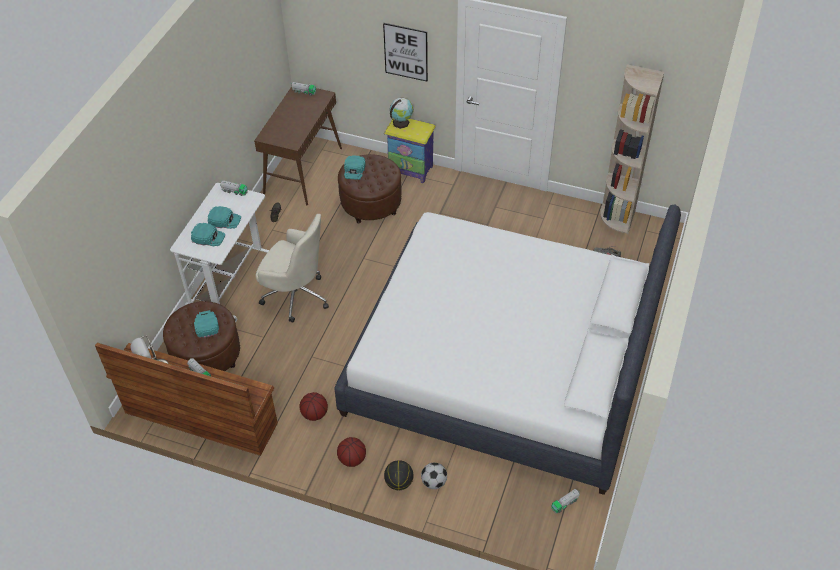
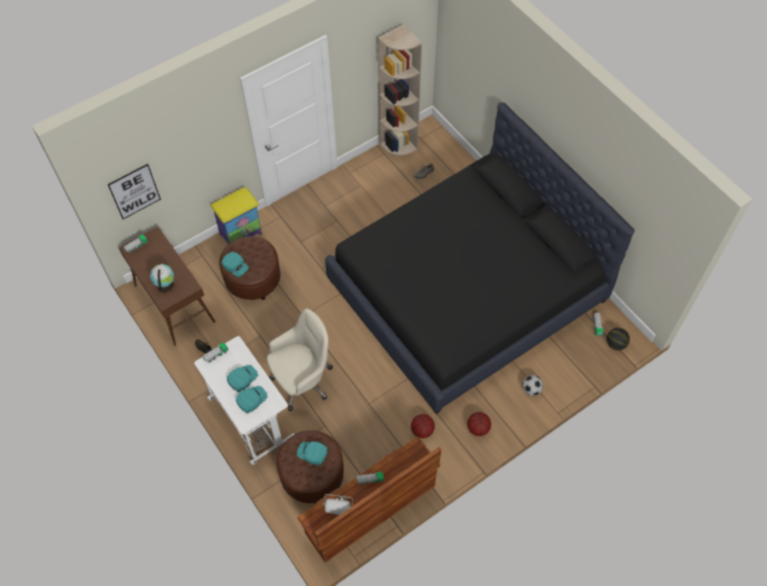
camera: 55 degrees left, 10 degrees up
white bed [334,205,681,495] -> black bed [325,102,635,414]
picture [383,23,428,81] -> picture moved to [108,164,161,219]
basketball [384,460,414,490] -> basketball moved to [607,328,630,350]
globe [390,98,414,129] -> globe moved to [150,264,174,293]

